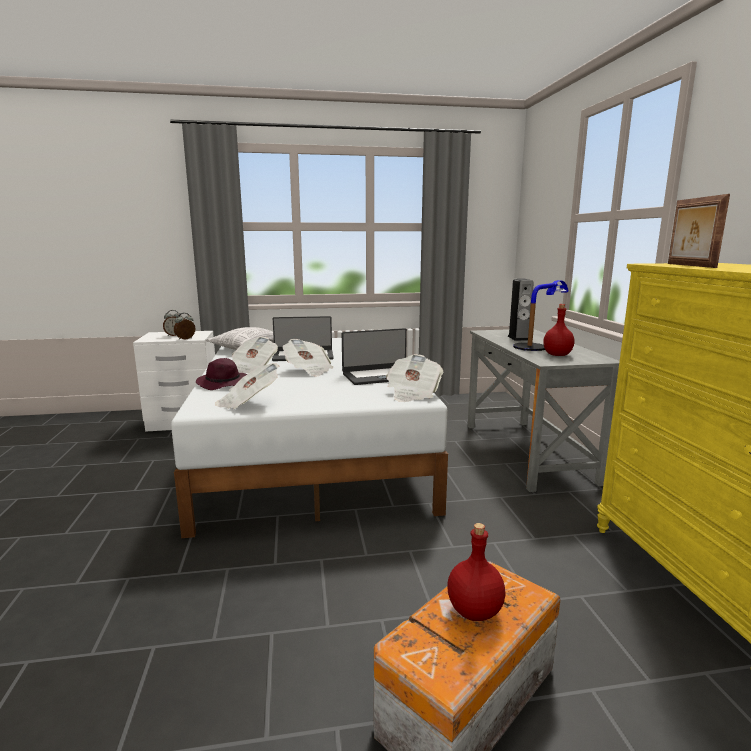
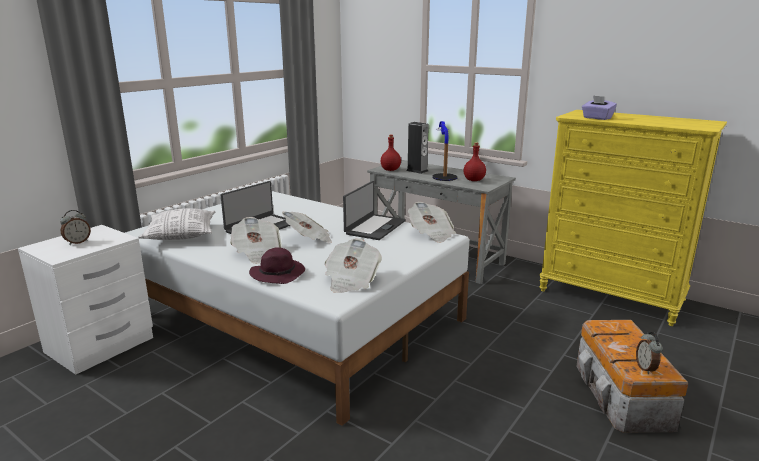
camera: 45 degrees left, 5 degrees up
alarm clock [174,313,196,340] -> alarm clock moved to [636,332,663,374]
red bottle [447,523,505,621] -> red bottle moved to [381,135,401,171]
picture frame [668,194,730,268] -> purple tissue box [582,95,617,120]

